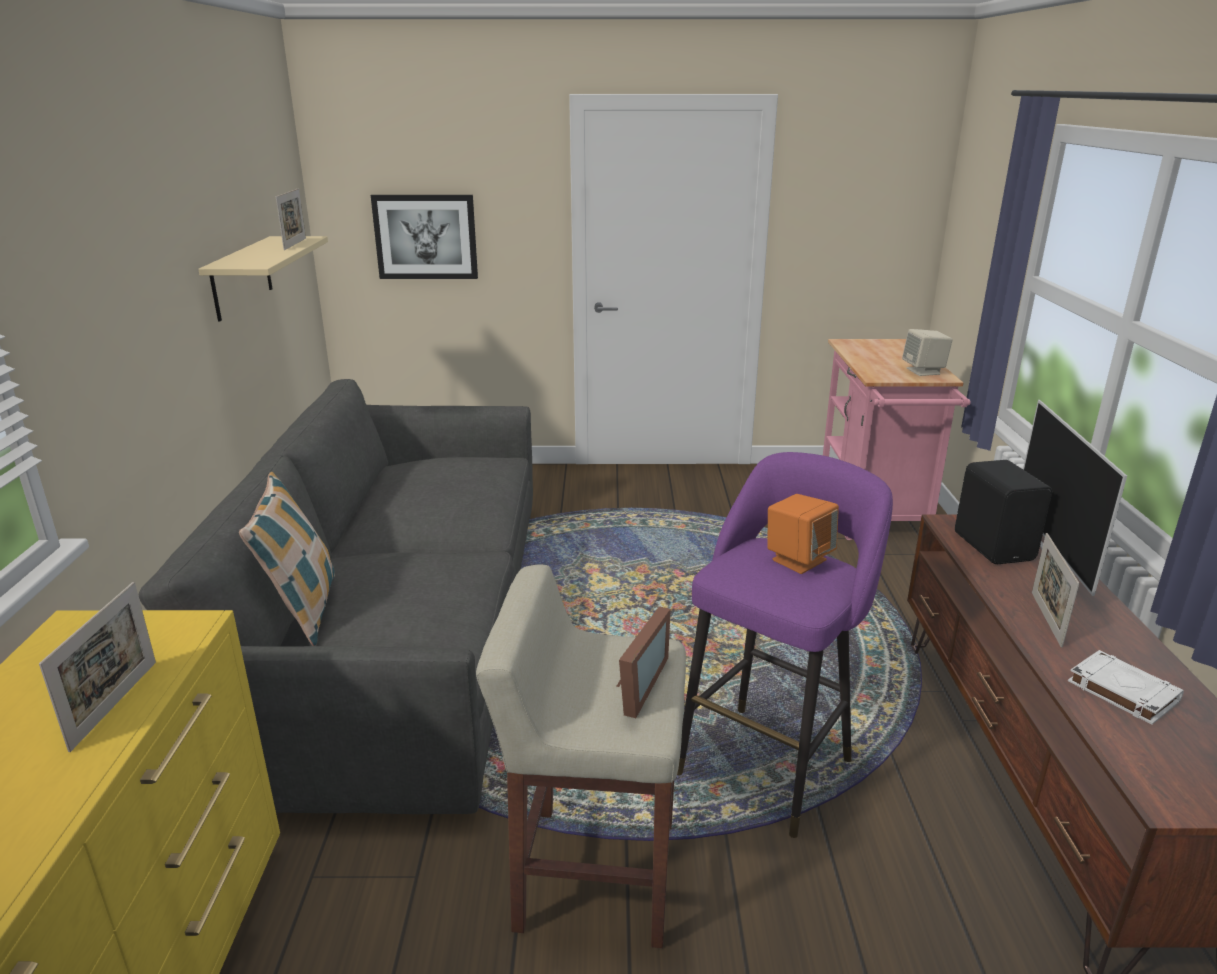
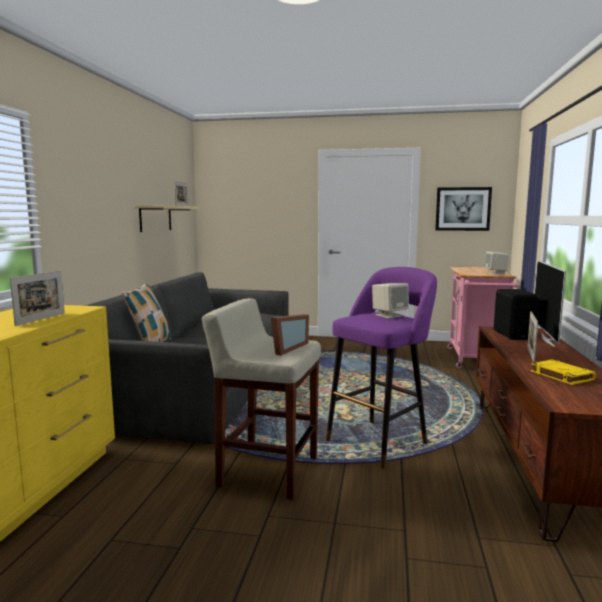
camera: 10 degrees right, 15 degrees down
picture [371,195,478,279] -> picture moved to [435,187,492,231]
orange speaker [767,494,839,574] -> beige speaker [372,283,409,318]
white book [1068,650,1184,724] -> yellow book [531,360,596,385]

